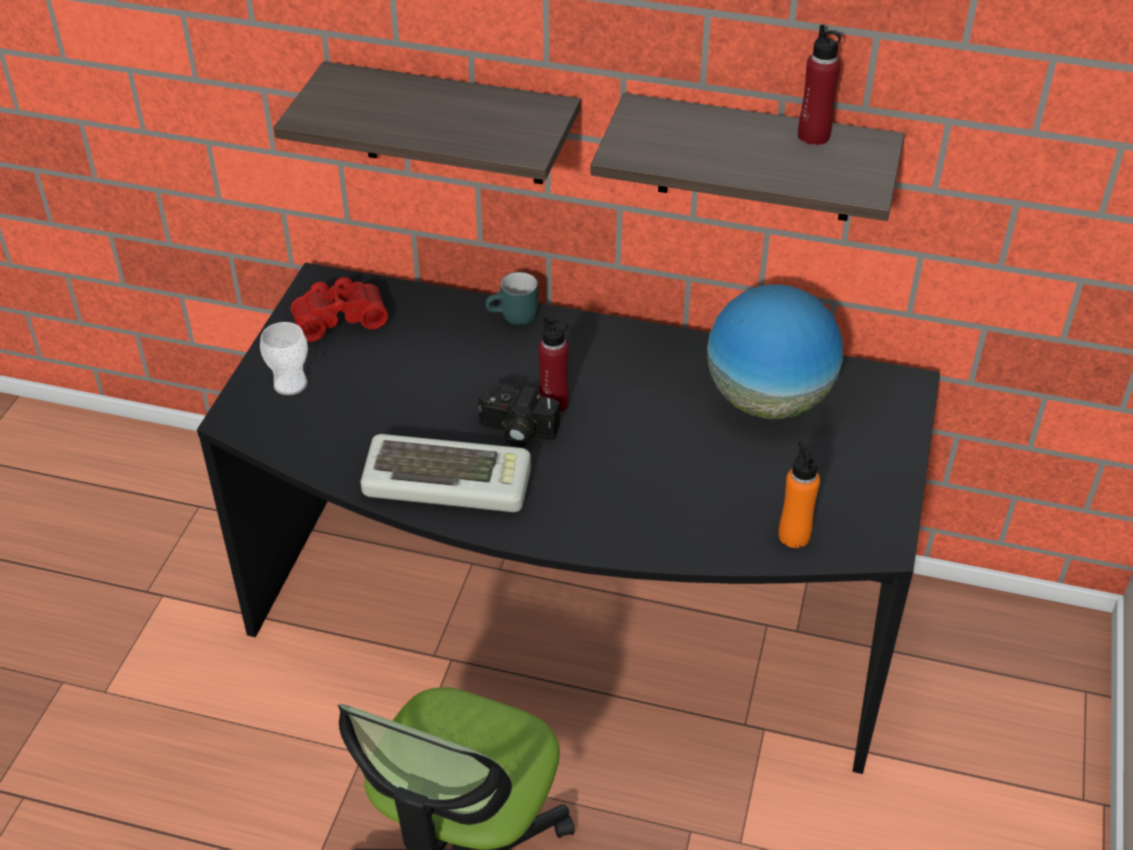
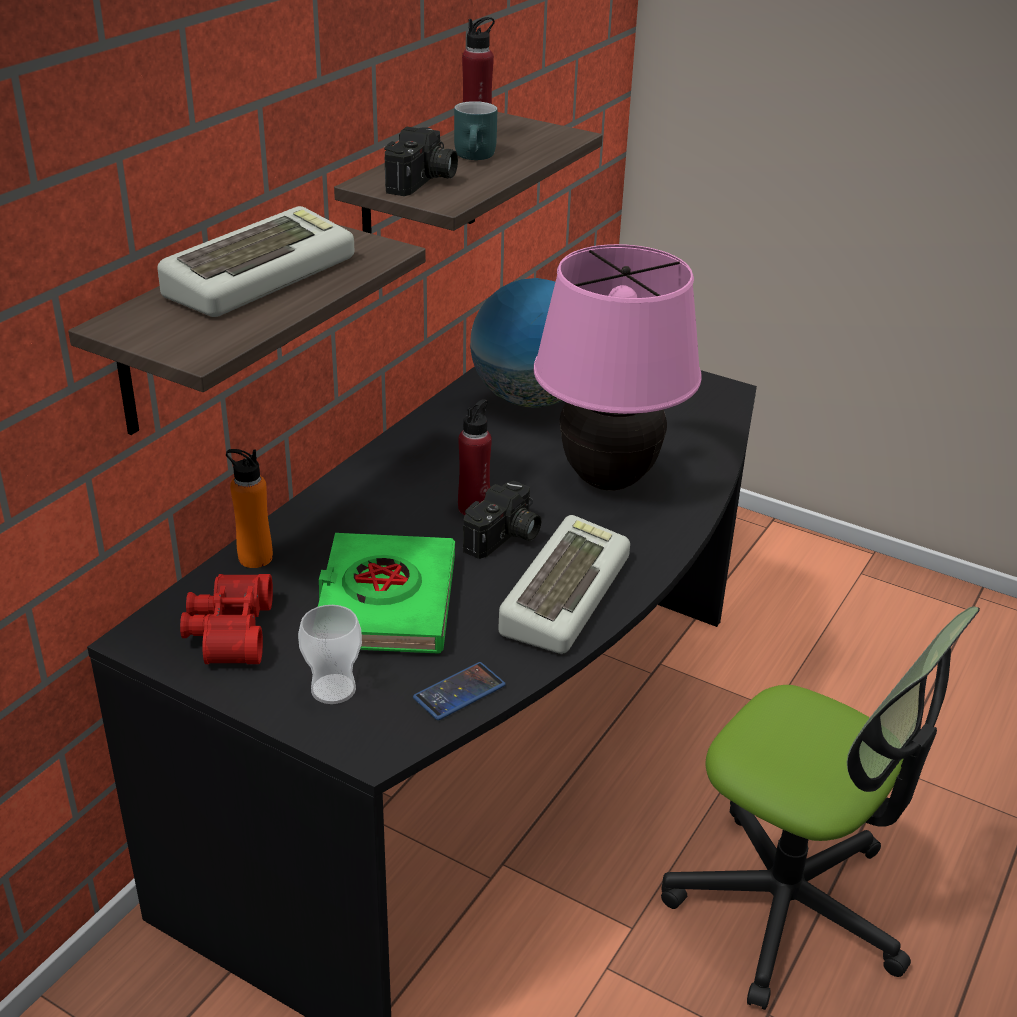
camera: 75 degrees left, 10 degrees down
turquoise mug [485,272,538,325] -> turquoise mug moved to [454,101,497,160]
orange bottle [779,441,820,548] -> orange bottle moved to [226,449,273,568]
none -> keyboard [157,206,354,317]
none -> green book [318,533,455,654]
none -> camera [384,127,458,196]
none -> phone [413,662,506,720]
none -> pink table lamp [534,244,702,491]

